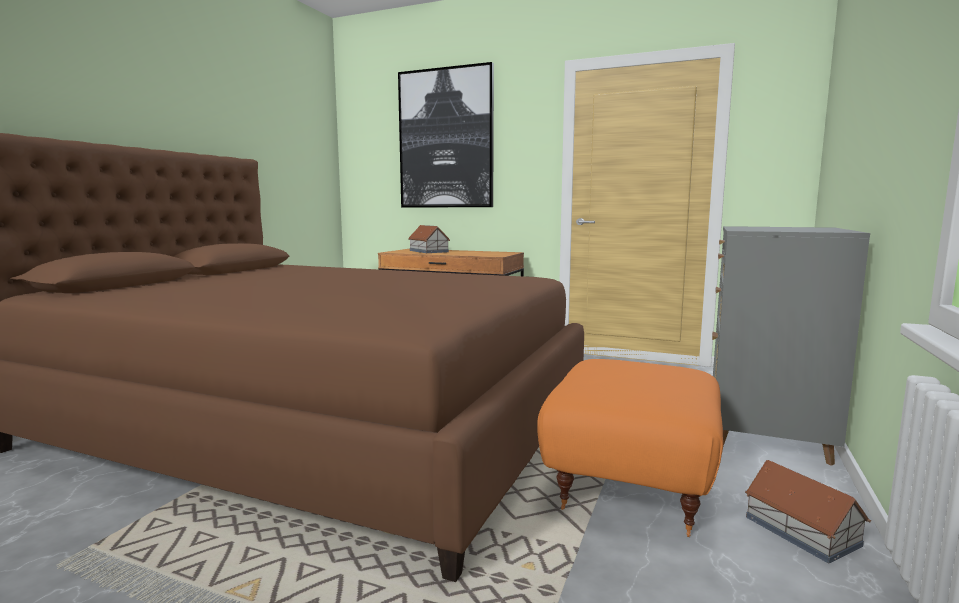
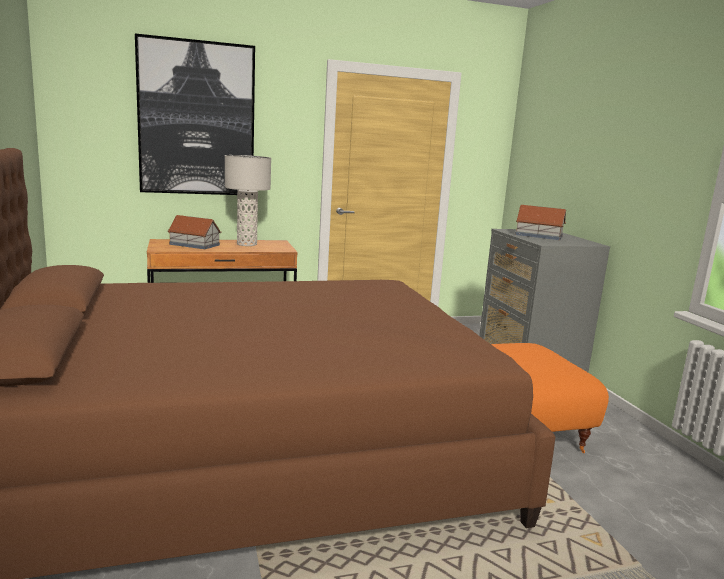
camera: 40 degrees left, 5 degrees up
toy house [745,460,871,564] -> toy house moved to [515,205,566,240]
none -> white table lamp [225,155,271,246]

